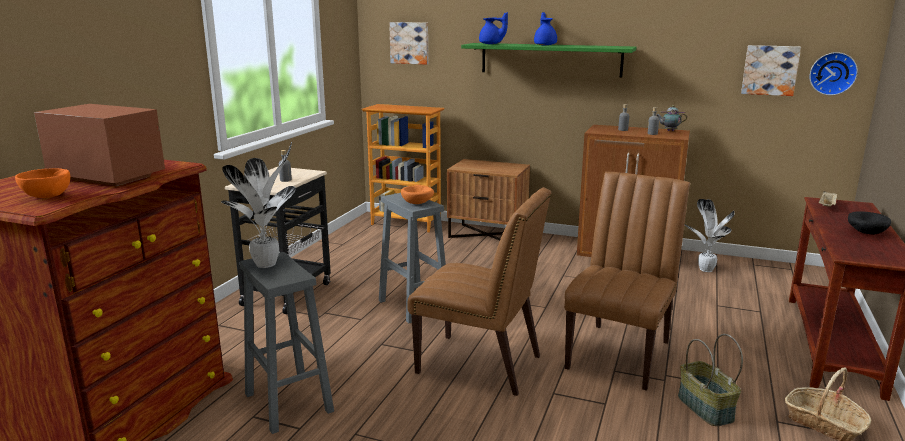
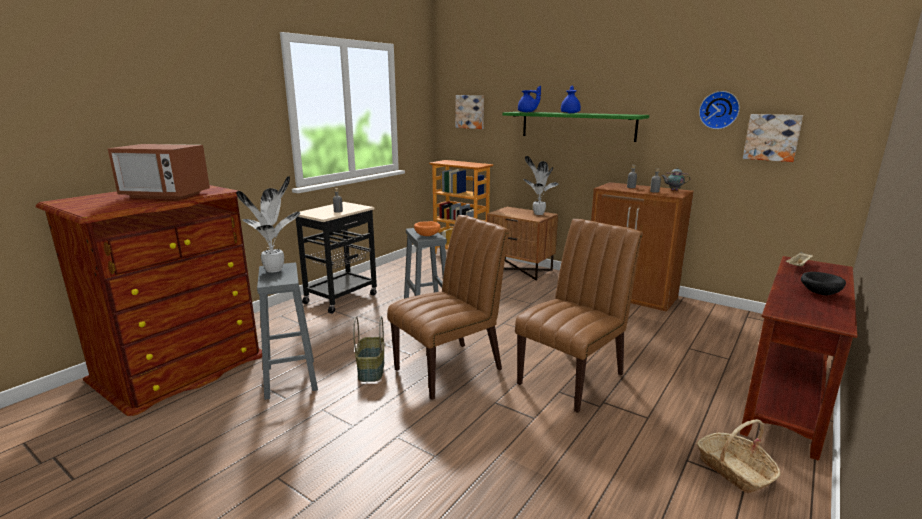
camera: 15 degrees right, 0 degrees up
orange bowl [15,168,70,198] -> none
microwave [34,104,165,186] -> microwave turned 150 degrees clockwise [108,144,210,200]
brown chair [408,187,551,396] -> brown chair turned 75 degrees counterclockwise [387,215,510,400]
basket [678,334,743,426] -> basket moved to [353,316,385,382]
potted plant [684,199,735,272] -> potted plant moved to [523,156,559,215]
wall clock [809,52,858,95] -> wall clock moved to [699,91,740,129]

